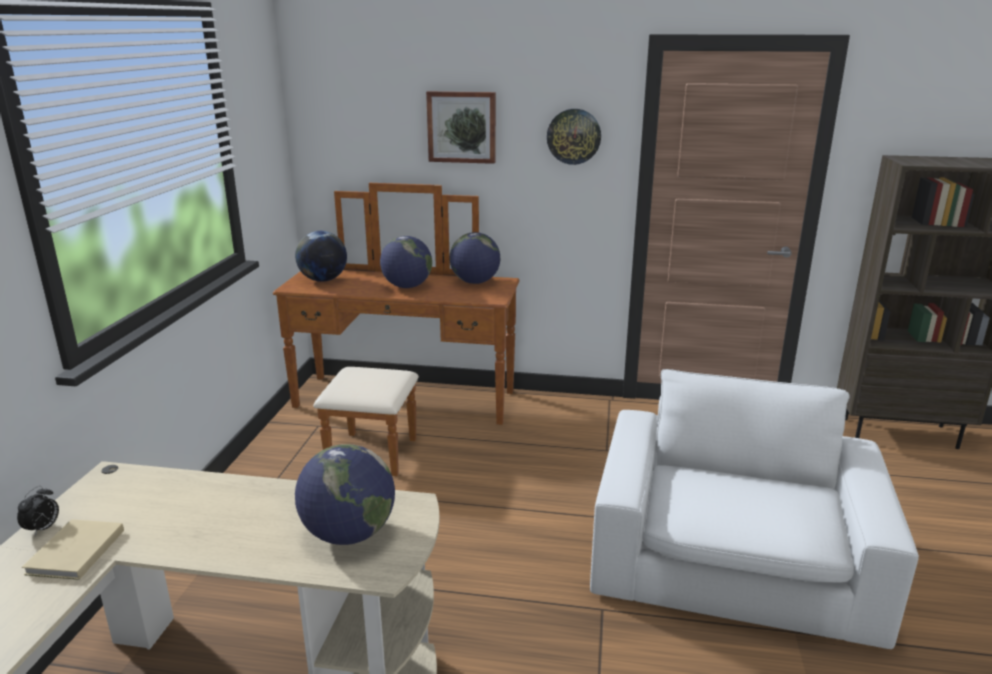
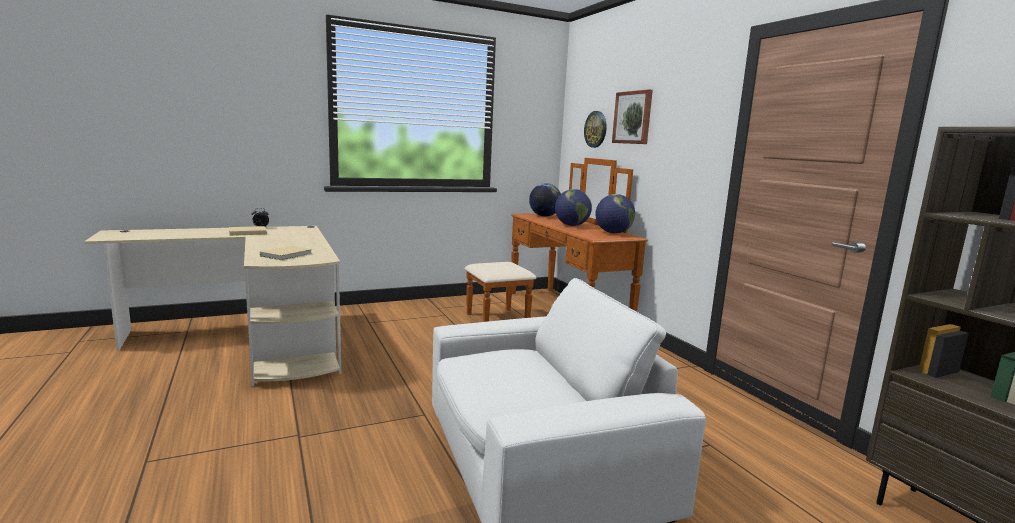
camera: 55 degrees right, 10 degrees down
globe [295,444,395,545] -> beige book [260,245,313,261]
wall clock [547,109,601,165] -> wall clock moved to [584,111,607,148]

